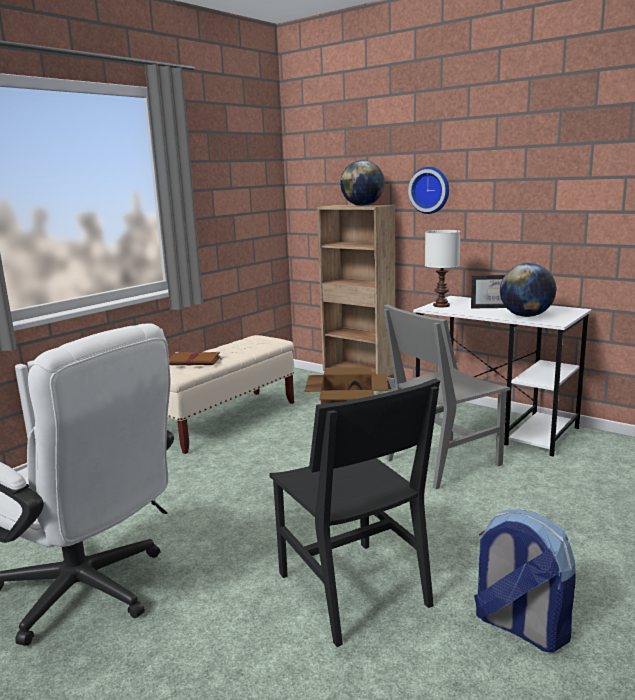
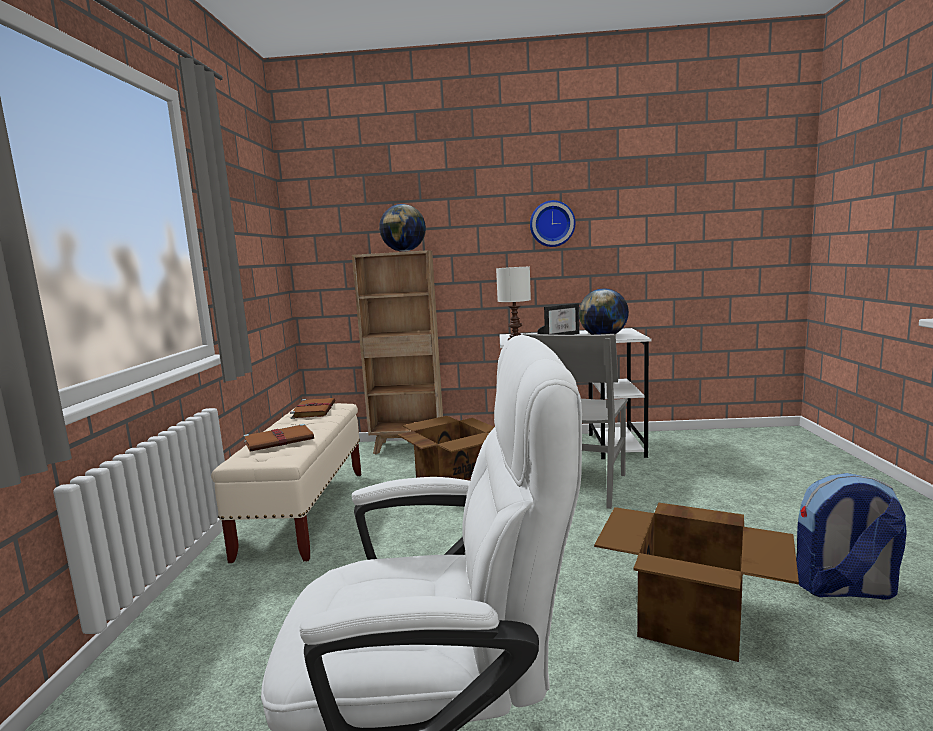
camera: 35 degrees left, 5 degrees down
black chair [269,378,440,647] -> cardboard box [594,503,799,662]
wall clock [408,167,449,214] -> wall clock moved to [530,200,575,247]
none -> brown book [290,398,335,419]

